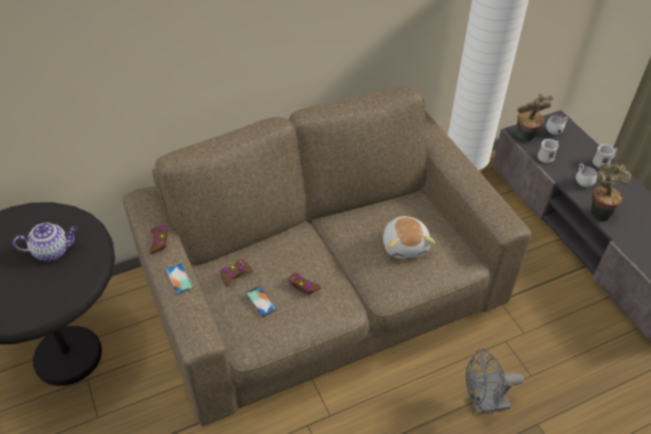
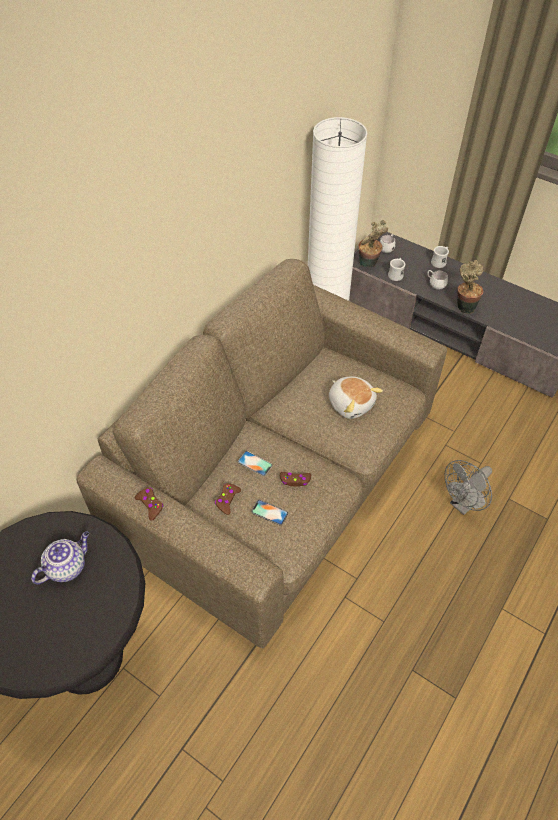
camera: 30 degrees left, 5 degrees up
phone [165,264,194,295] -> phone moved to [238,451,273,476]

